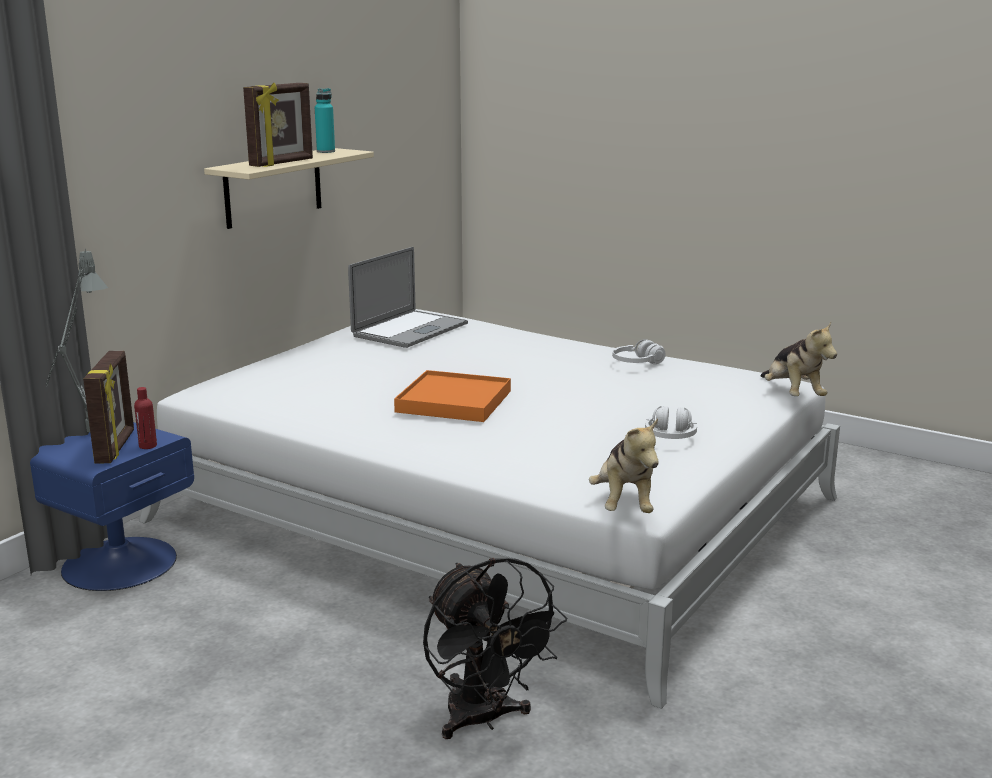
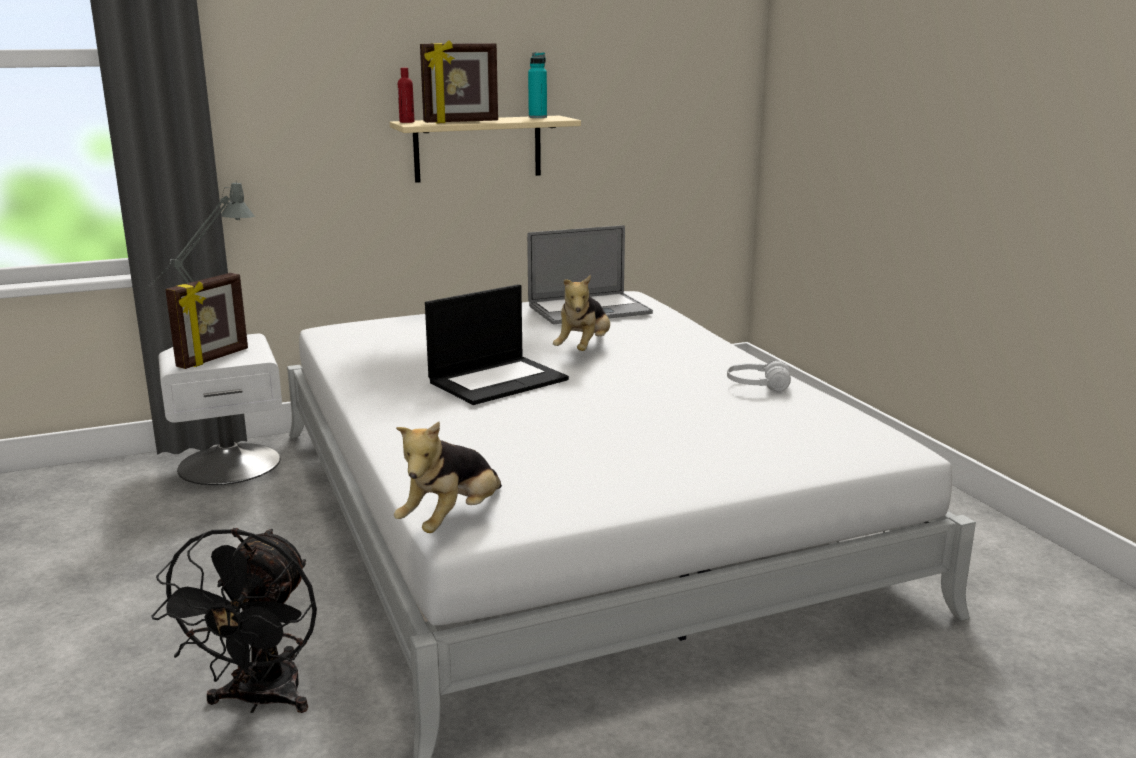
camera: 35 degrees right, 0 degrees up
blue nightstand [30,422,194,591] -> white nightstand [159,334,282,485]
red bottle [134,387,157,449] -> red bottle moved to [398,68,415,123]
orange tray [394,370,511,422] -> laptop [425,284,569,405]
white headphones [645,406,697,439] -> none
plush toy [761,322,837,396] -> plush toy moved to [553,275,610,351]

